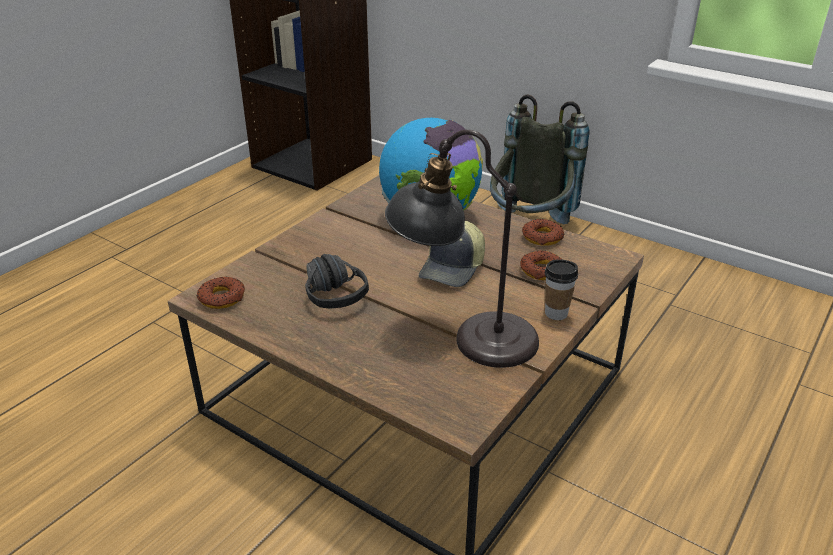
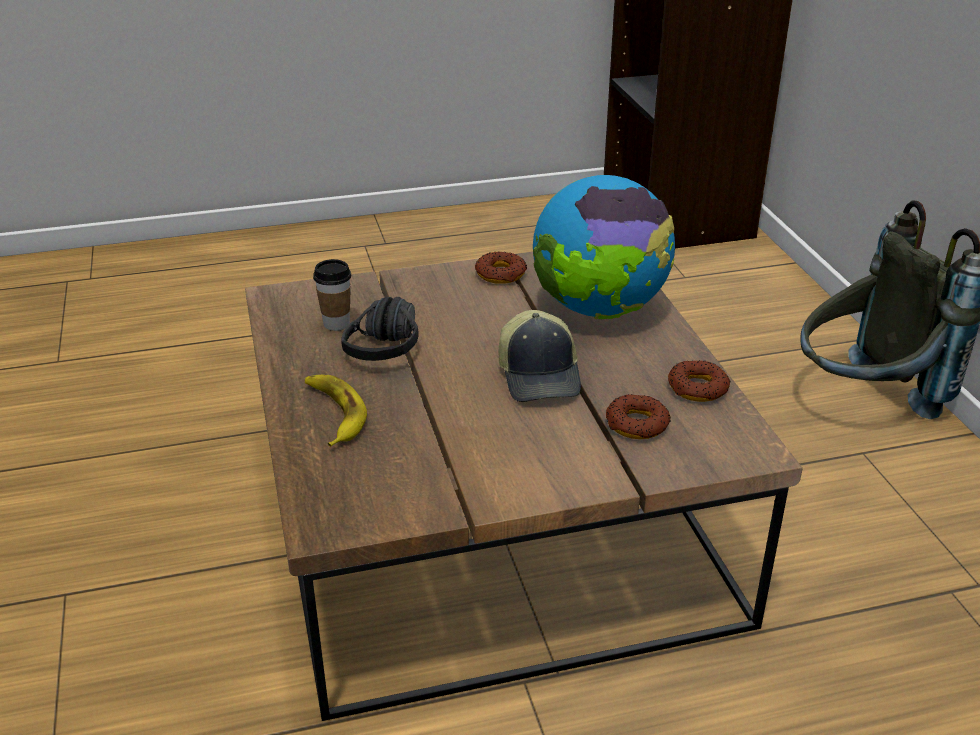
camera: 40 degrees right, 0 degrees up
donut [197,277,245,309] -> donut moved to [475,251,527,284]
grey table lamp [385,129,539,368] -> none
cap [418,221,485,287] -> cap turned 75 degrees counterclockwise [498,310,581,402]
cup [545,259,578,320] -> cup moved to [313,259,351,331]
none -> banana [305,375,367,447]

